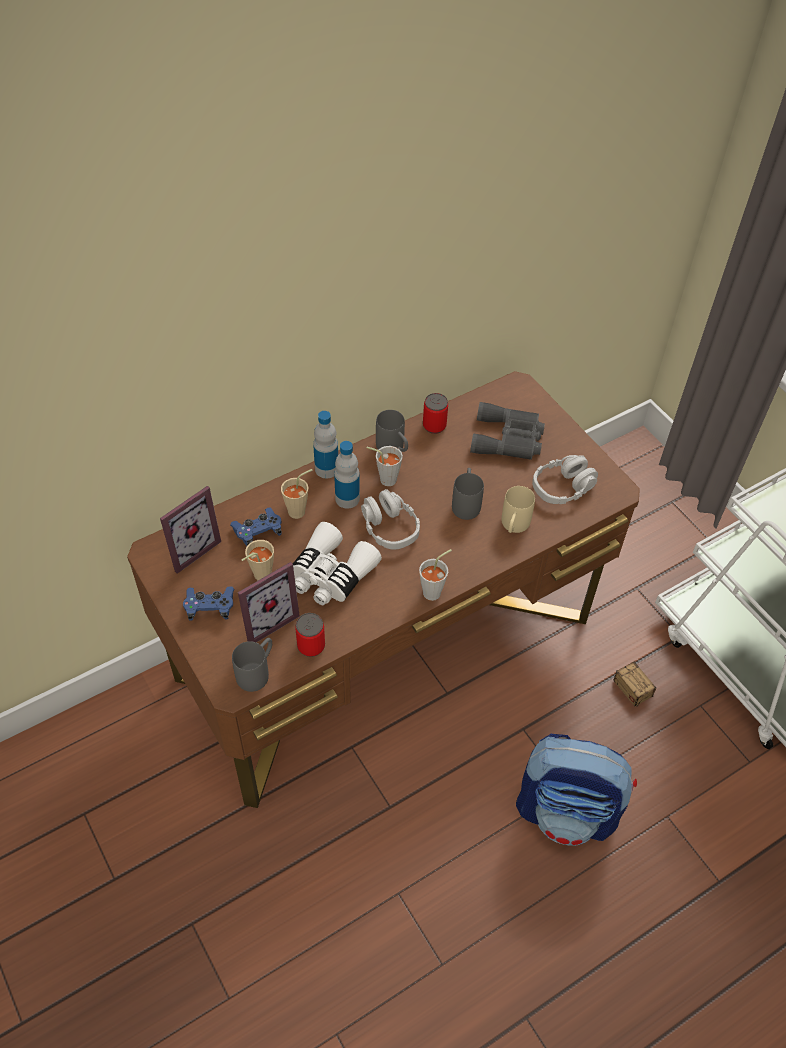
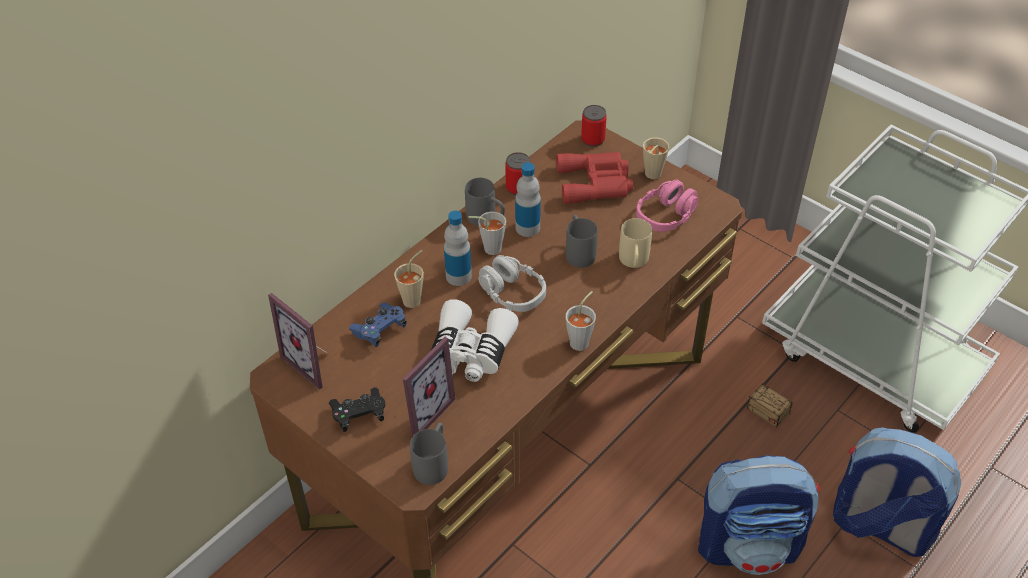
camera: 15 degrees left, 5 degrees down
picture frame [160,486,221,574] -> picture frame turned 105 degrees clockwise [268,293,329,390]
blue game controller [183,586,234,621] -> black game controller [329,387,385,432]
beige cup [242,540,274,580] -> beige cup moved to [643,137,670,179]
can [295,613,325,657] -> can moved to [581,105,607,147]
bottle [313,411,338,478] -> bottle moved to [515,162,541,237]
grey binoculars [470,402,545,460] -> red binoculars [556,152,633,204]
grey headphones [532,455,598,504] -> pink headphones [636,179,699,232]
none -> backpack [833,427,961,557]

